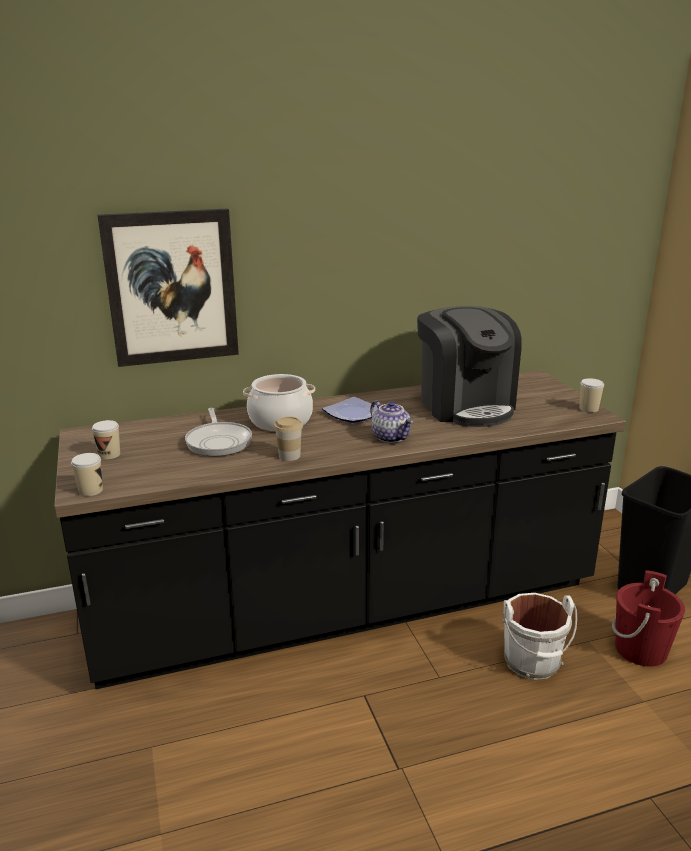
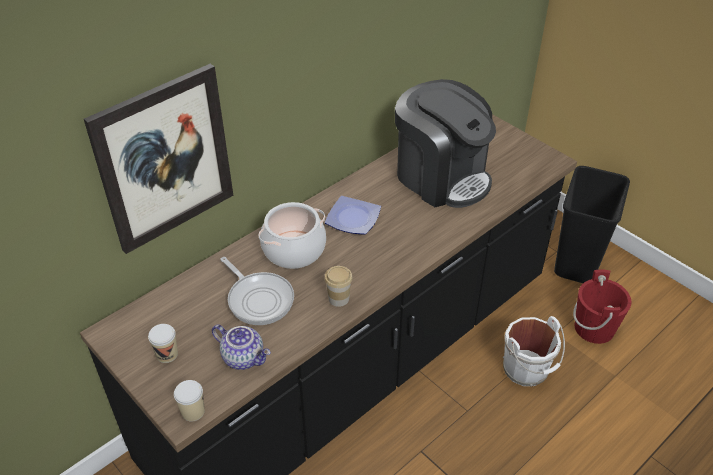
camera: 25 degrees left, 20 degrees up
teapot [370,401,413,443] -> teapot moved to [212,324,271,370]
cup [579,378,604,412] -> none

